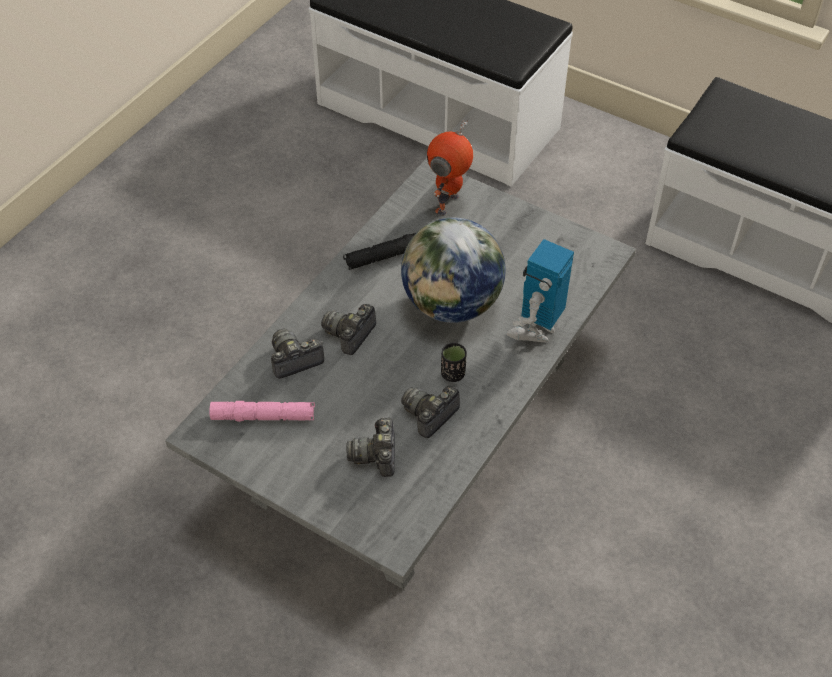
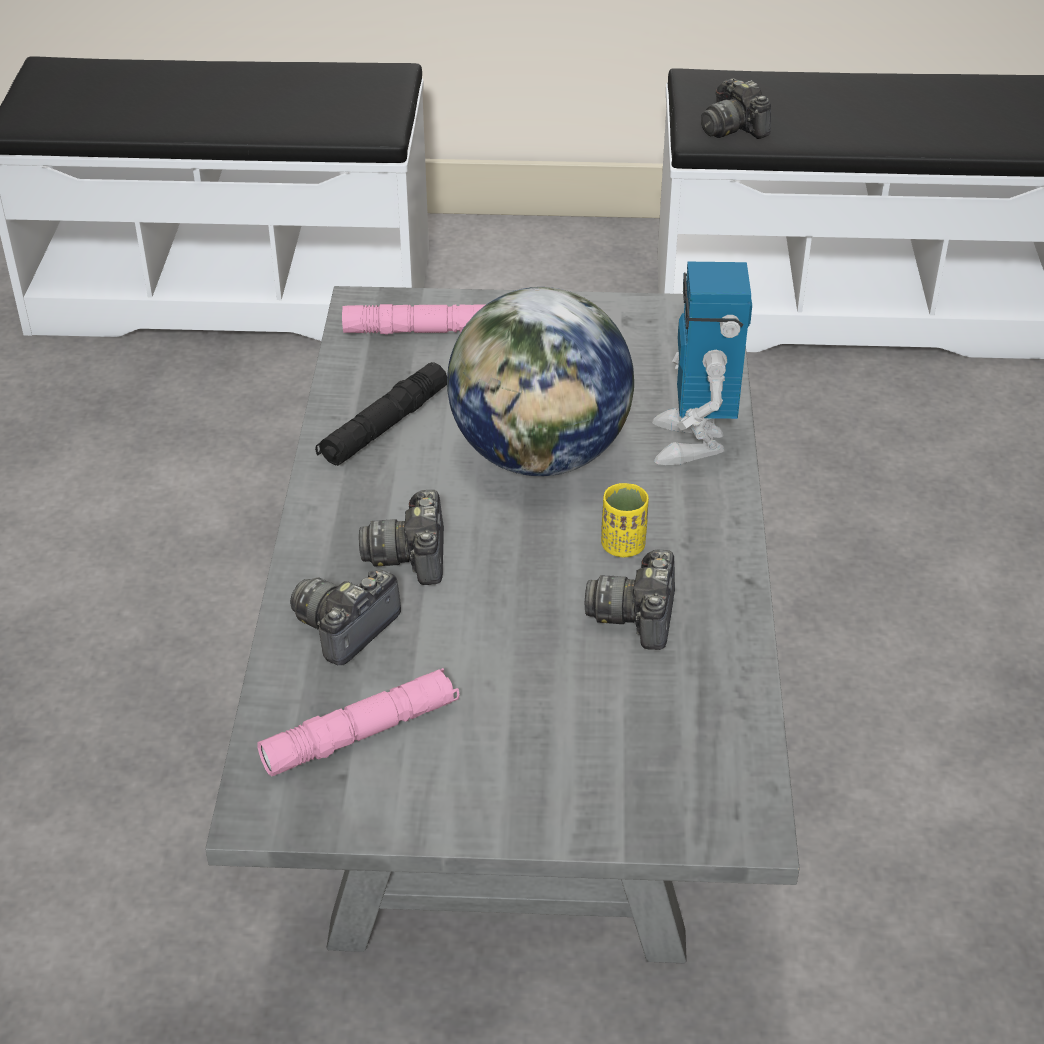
camera: 30 degrees left, 10 degrees down
camera [346,417,395,477] -> camera moved to [701,78,771,139]
toy robot [427,120,473,215] -> pink flashlight [342,304,485,335]
black cup [441,342,467,382] -> yellow cup [601,483,649,557]

